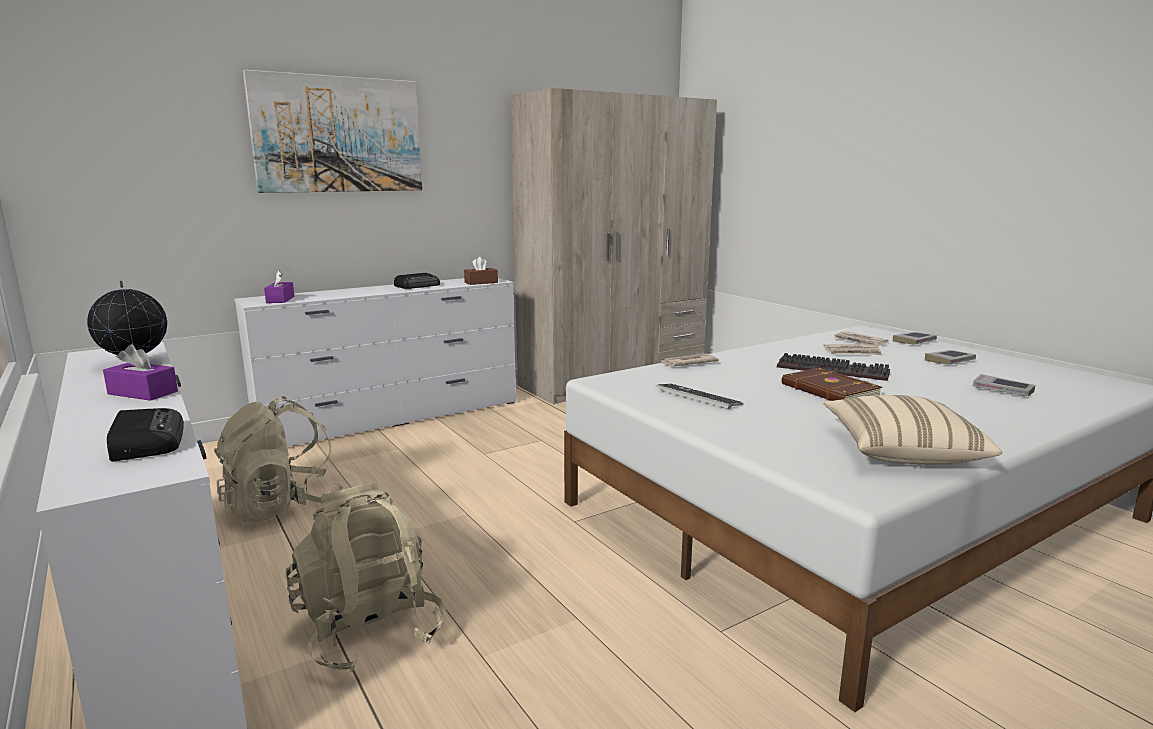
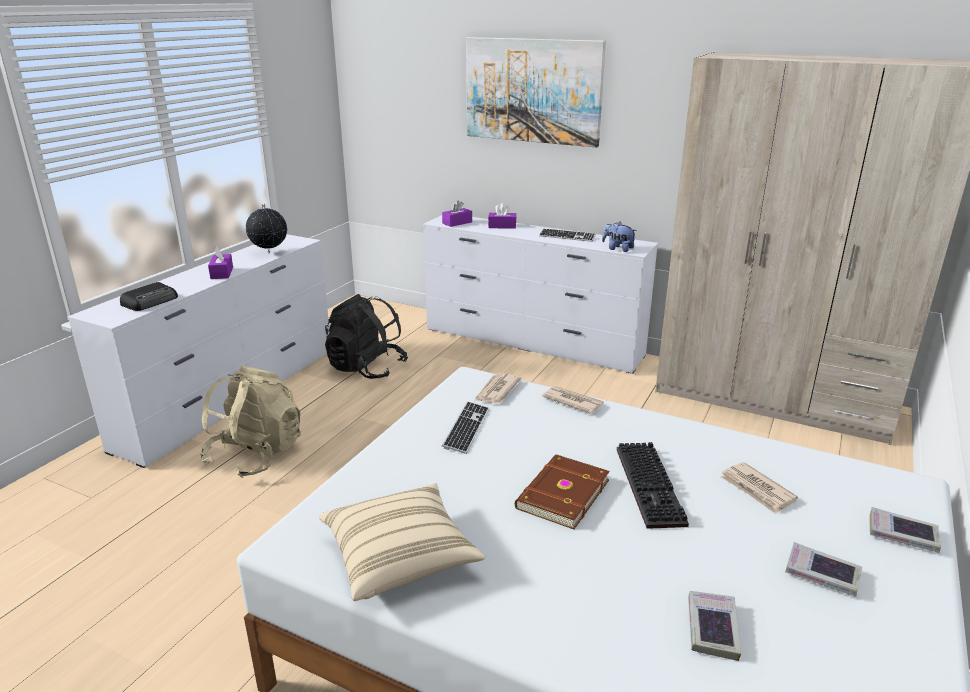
camera: 60 degrees right, 10 degrees up
beige backpack [214,396,344,522] -> black backpack [325,294,408,379]
radio [394,273,440,289] -> keyboard [539,228,596,242]
brown tissue box [464,257,498,285] -> plush toy [602,222,637,252]
newspaper [834,331,889,347] -> newspaper moved to [474,373,521,404]
none -> purple tissue box [488,203,517,229]

